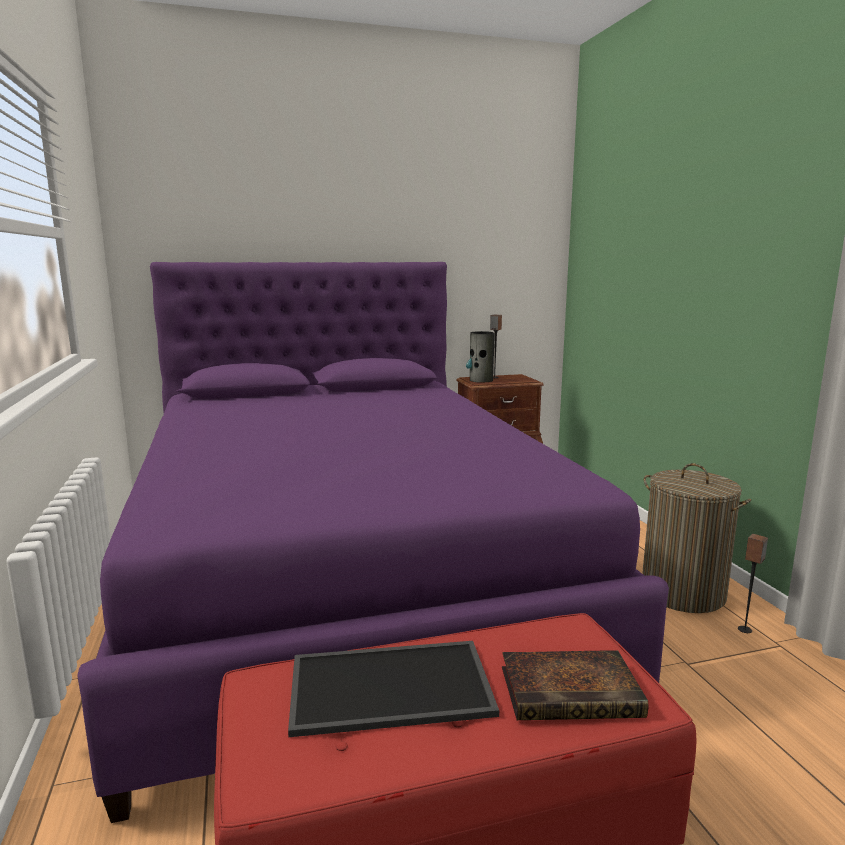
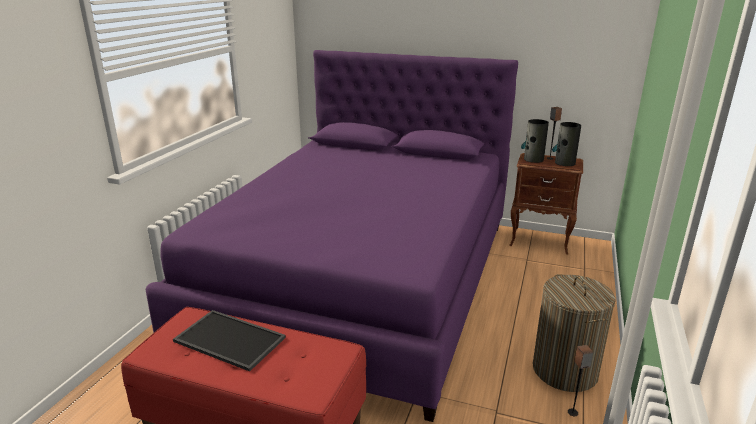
camera: 35 degrees right, 10 degrees up
book [502,650,648,720] -> none
none -> vase [552,122,581,166]

